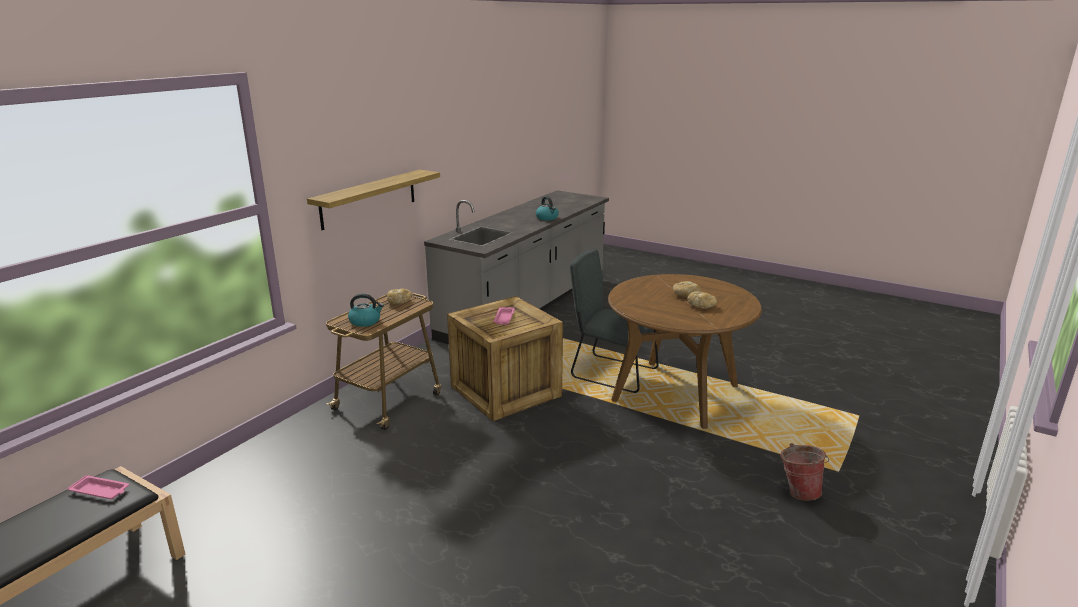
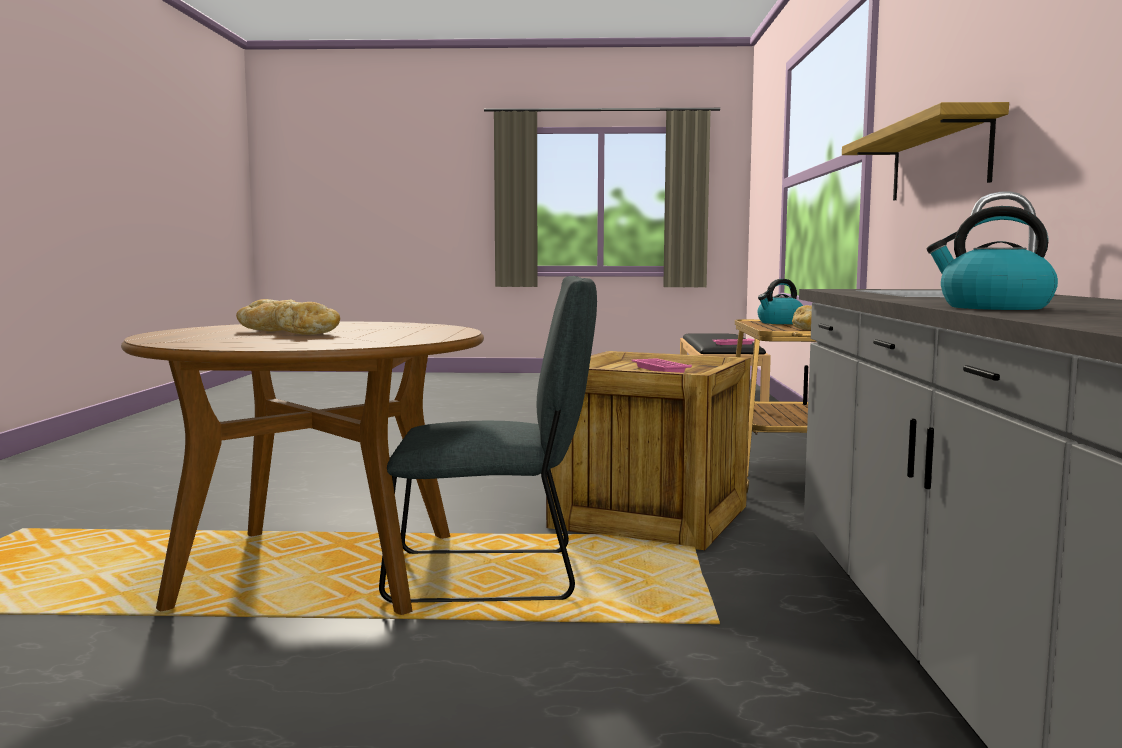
camera: 150 degrees right, 15 degrees down
bucket [780,443,829,501] -> none

